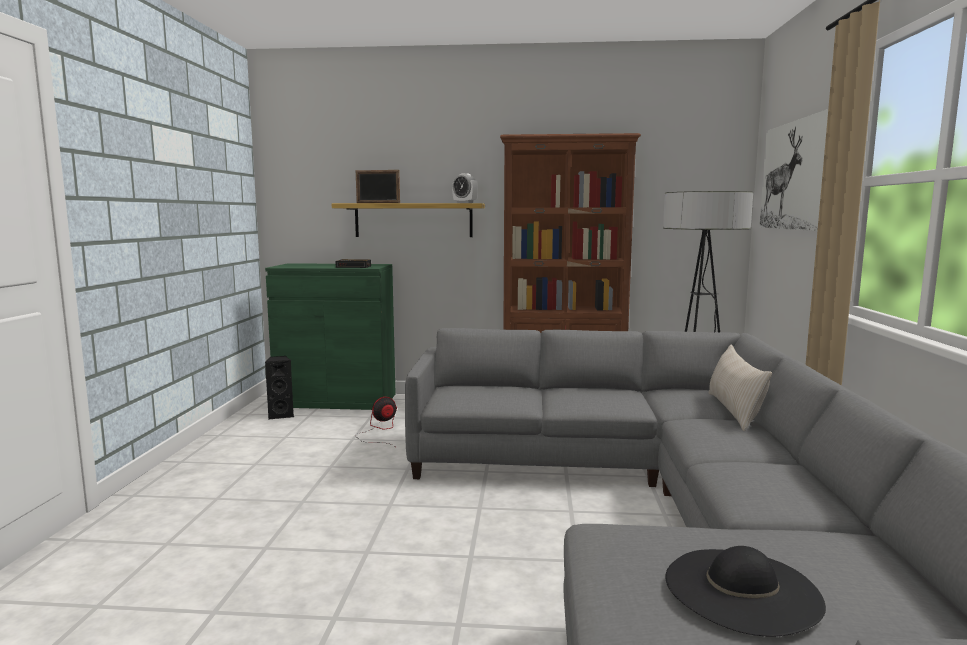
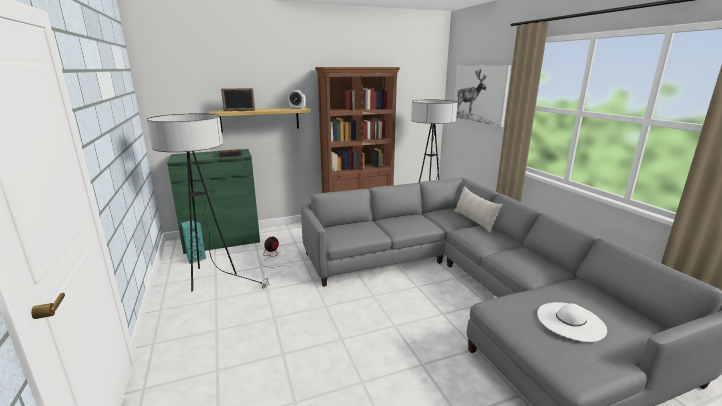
camera: 25 degrees left, 10 degrees up
black speaker [265,356,294,420] -> turquoise speaker [181,220,206,264]
black hat [665,546,826,637] -> white hat [537,302,607,342]
none -> floor lamp [147,113,269,292]

